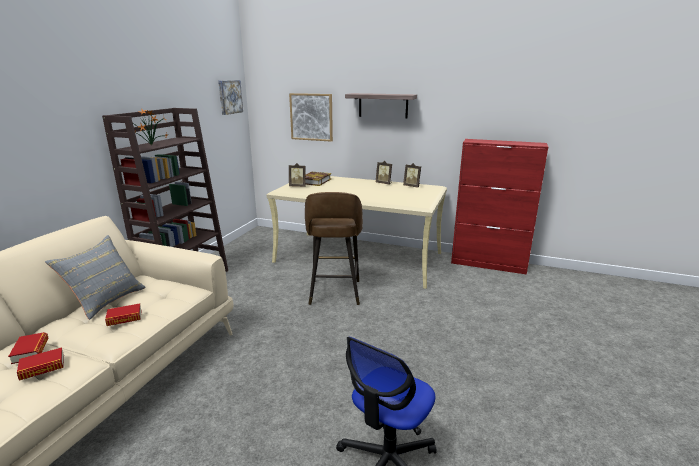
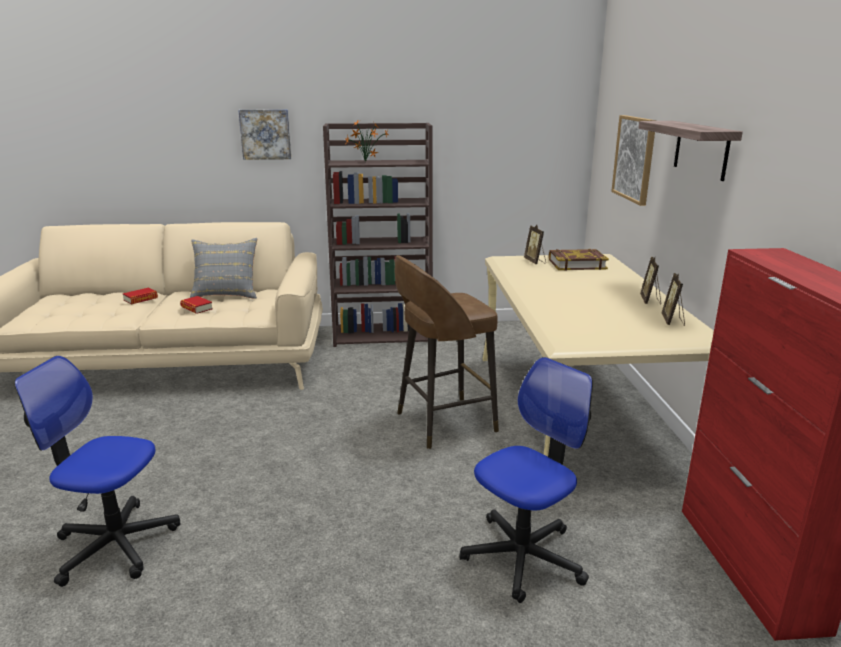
camera: 65 degrees right, 0 degrees up
book [17,347,64,380] -> none
picture [218,80,243,115] -> picture moved to [238,109,291,160]
none -> office chair [459,357,593,603]

